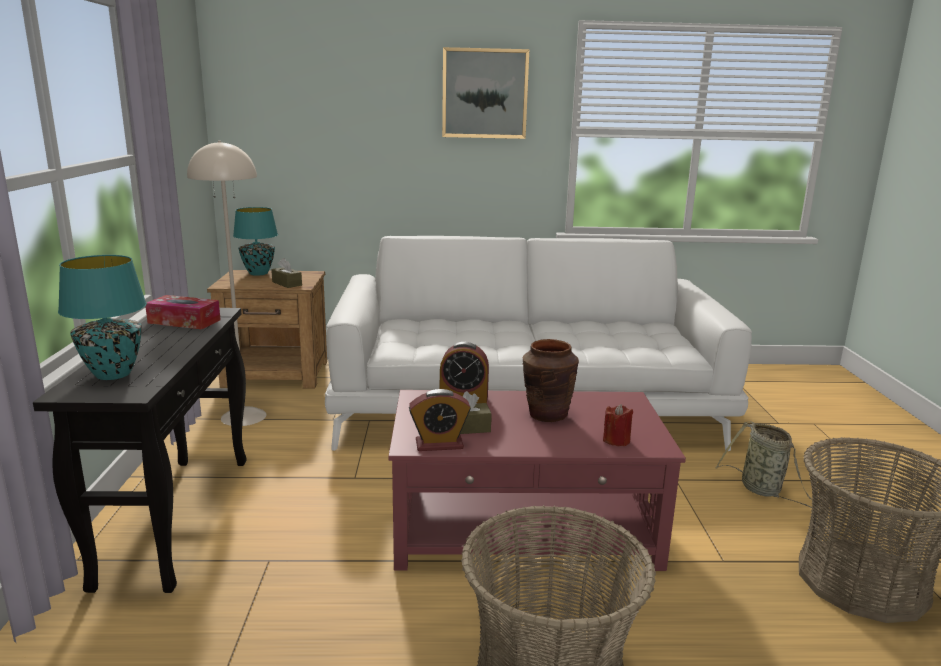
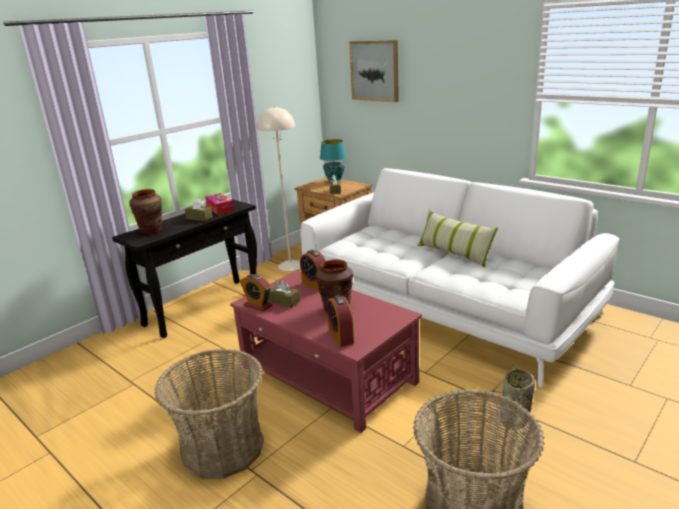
camera: 45 degrees right, 5 degrees up
turquoise table lamp [58,255,147,380] -> brown vase [129,189,162,234]
picture [442,47,530,139] -> picture moved to [349,40,399,102]
red candle [603,404,633,446] -> alarm clock [327,295,354,347]
none -> brown tissue box [185,199,213,221]
none -> pillow [417,210,498,267]

